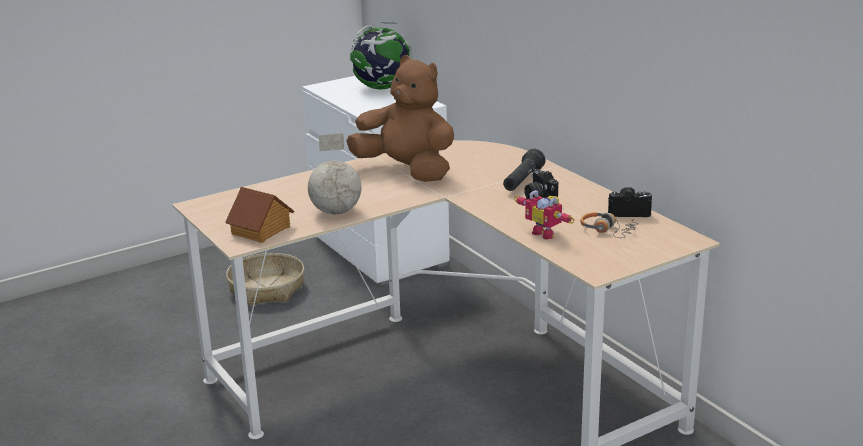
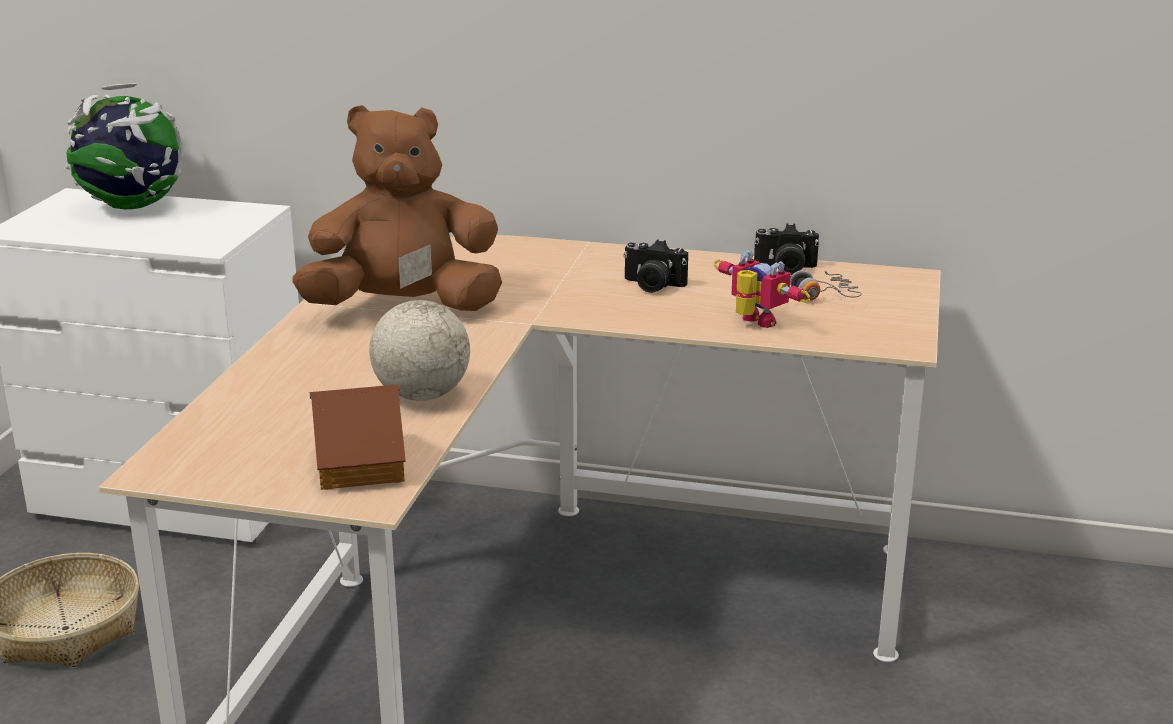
camera: 45 degrees left, 0 degrees up
black flashlight [503,149,545,191] -> none
toy robot [514,190,574,239] -> toy robot turned 135 degrees counterclockwise [714,251,810,328]
camera [608,187,652,217] -> camera turned 135 degrees counterclockwise [754,224,820,275]

